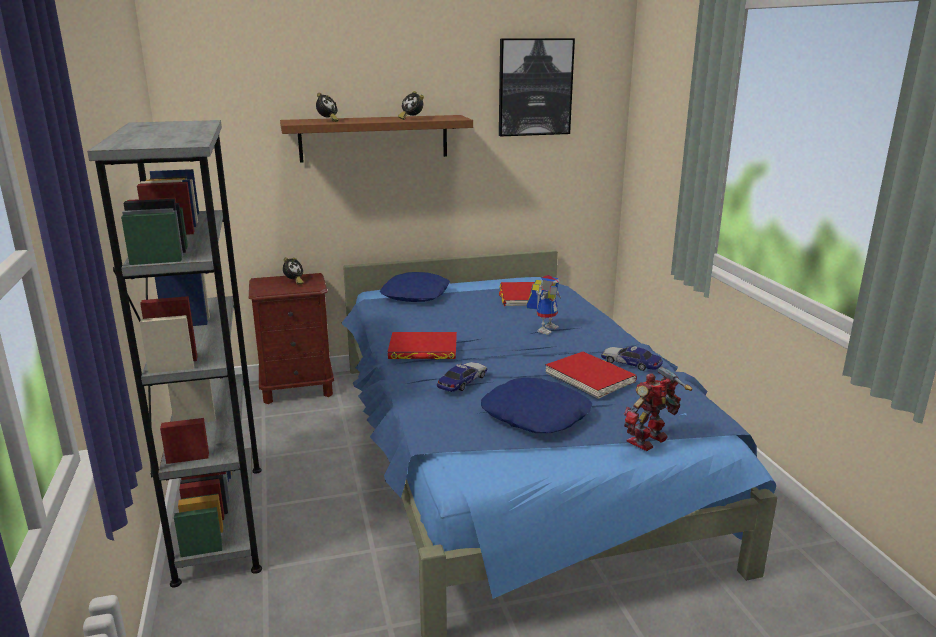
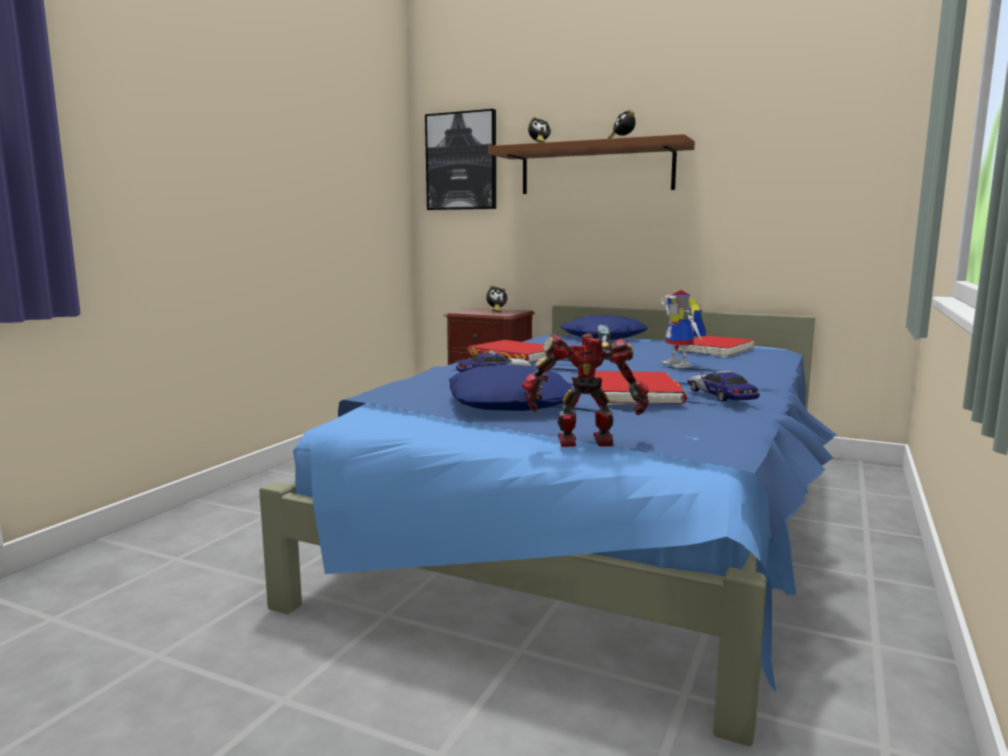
camera: 40 degrees right, 10 degrees down
grey bookcase [87,120,262,587] -> none
picture [499,38,575,136] -> picture moved to [425,109,496,210]
toy robot [527,275,561,335] -> toy robot turned 90 degrees clockwise [661,290,706,369]

